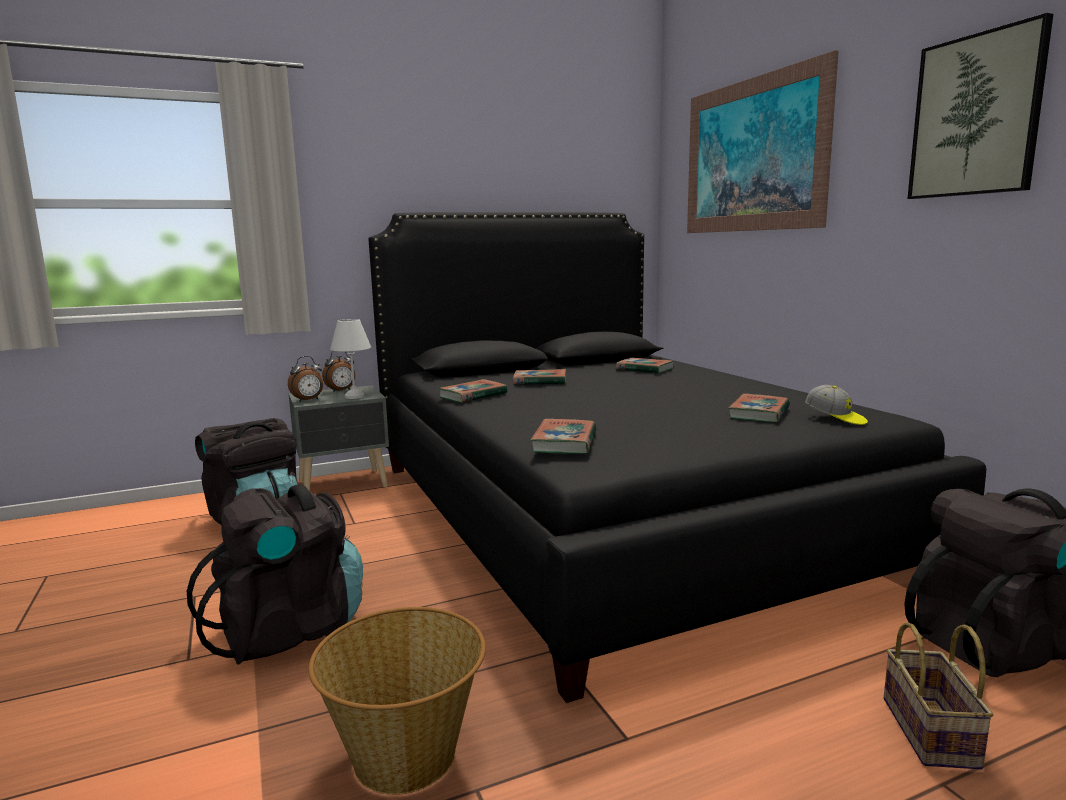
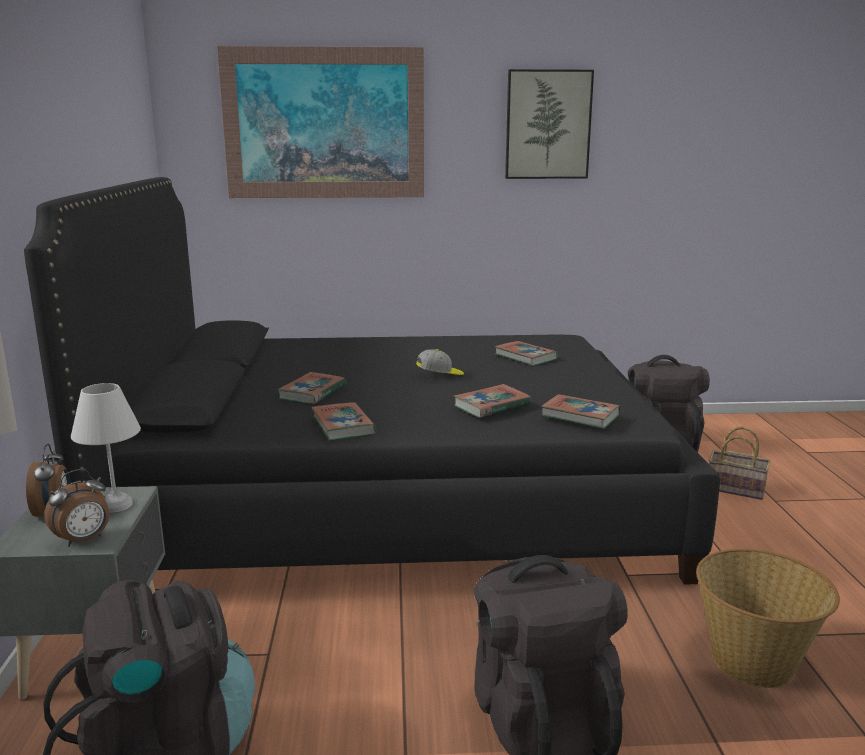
camera: 70 degrees left, 5 degrees up
alarm clock [288,356,323,402] -> alarm clock turned 60 degrees clockwise [44,469,109,547]
book [616,358,674,373] -> book moved to [454,384,531,418]
cap [805,385,868,425] -> cap moved to [416,349,464,375]

